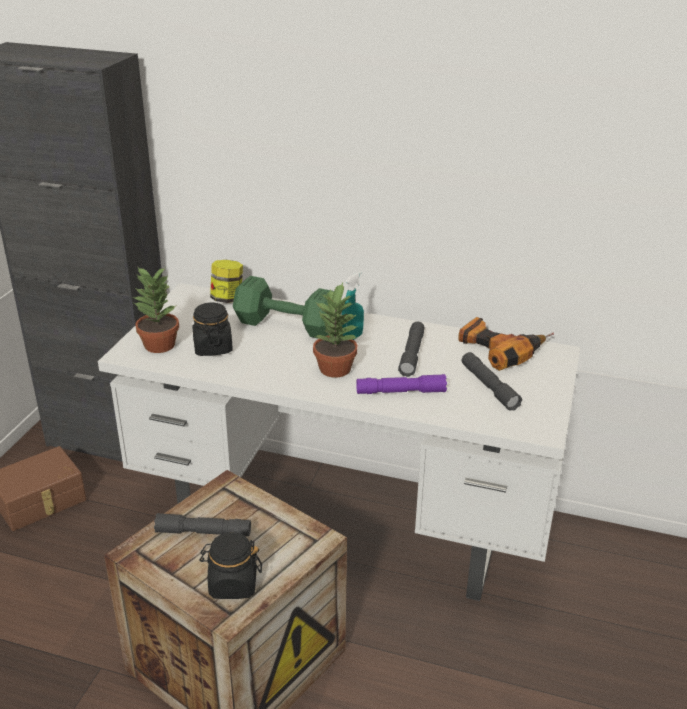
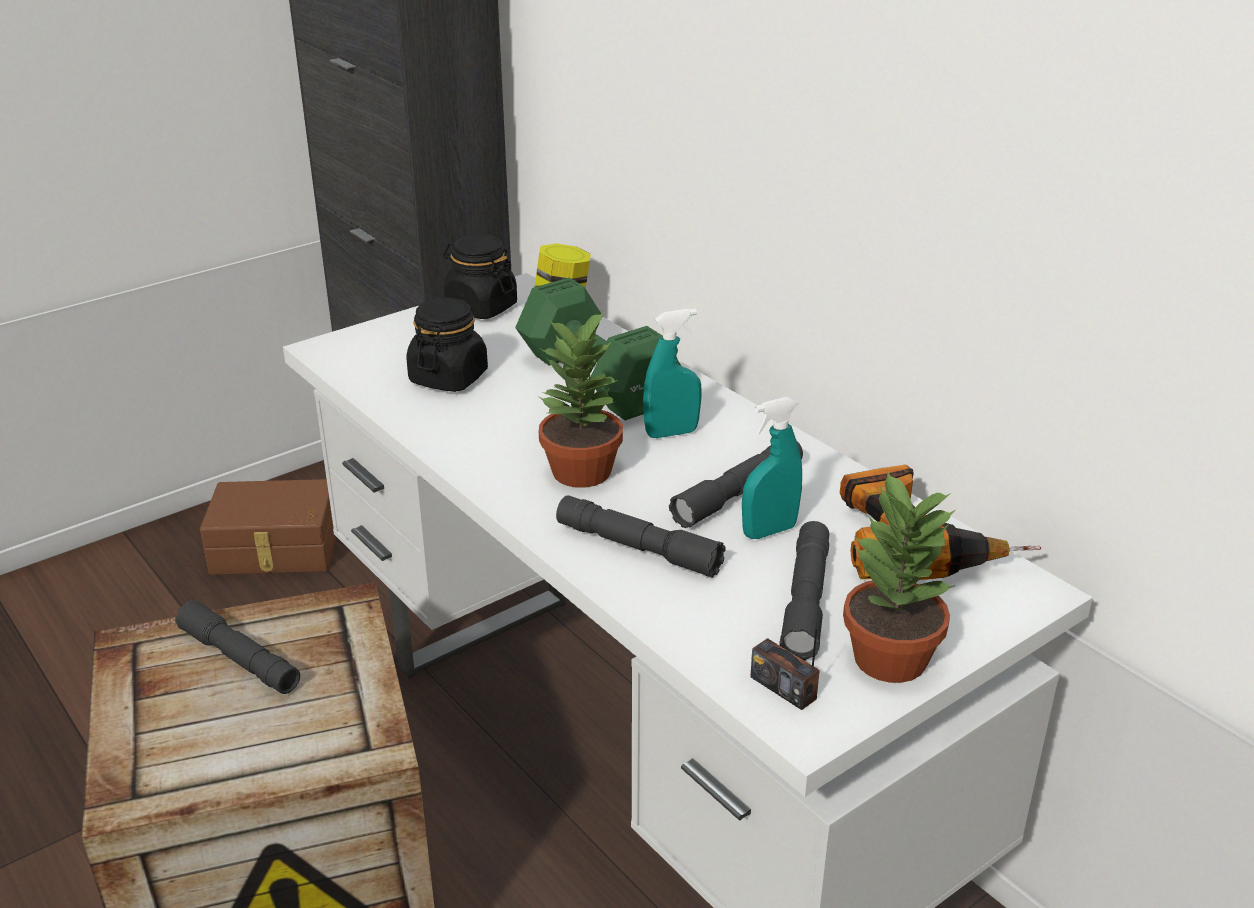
camera: 35 degrees right, 0 degrees up
potted plant [133,266,179,353] -> potted plant moved to [843,471,956,683]
black jar [200,532,262,599] -> black jar moved to [443,234,517,319]
purple flashlight [356,374,447,394] -> grey flashlight [556,495,726,578]
none -> turquoise spray bottle [742,397,802,539]
none -> radio [750,552,824,710]

